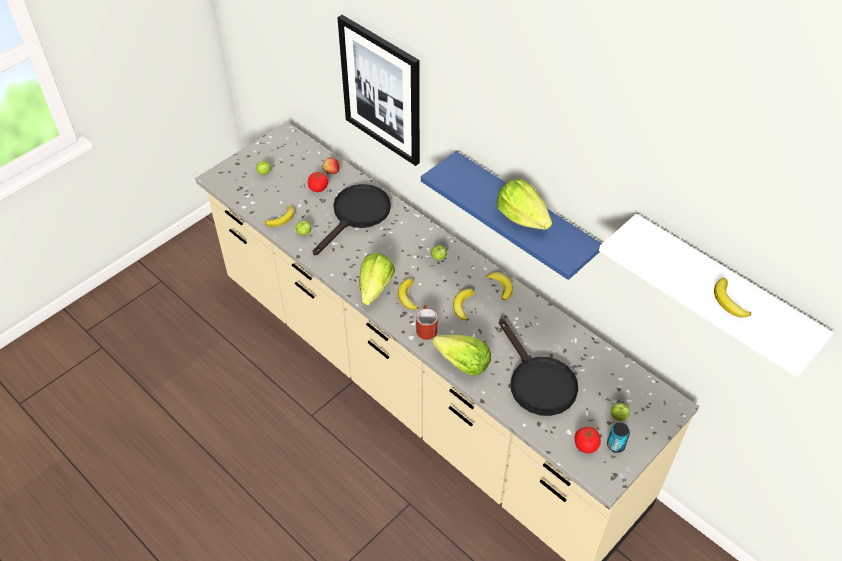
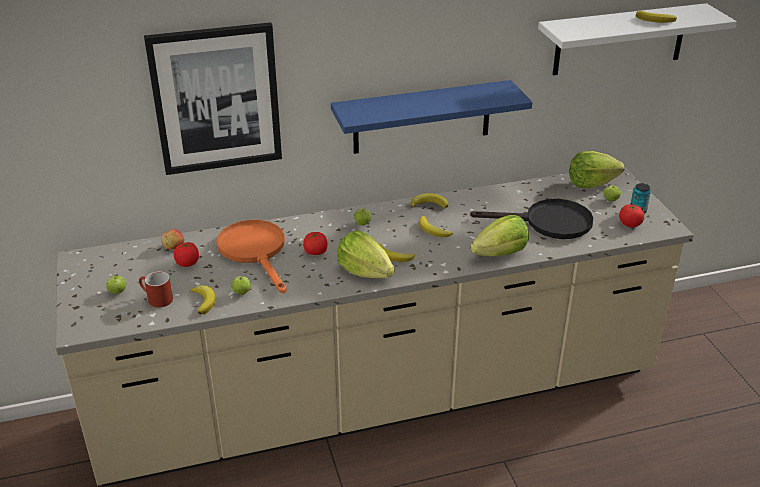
camera: 60 degrees left, 15 degrees down
black frying pan [313,184,391,255] -> orange frying pan [216,220,287,293]
red mug [416,305,438,340] -> red mug moved to [139,271,173,308]
lettuce [497,179,552,230] -> lettuce moved to [569,151,625,188]
none -> tomato [303,232,327,255]

